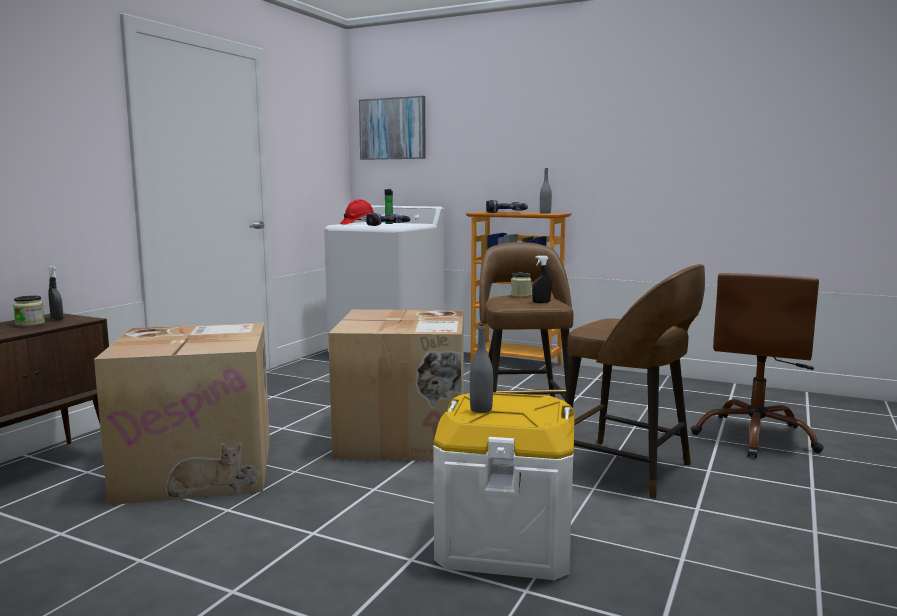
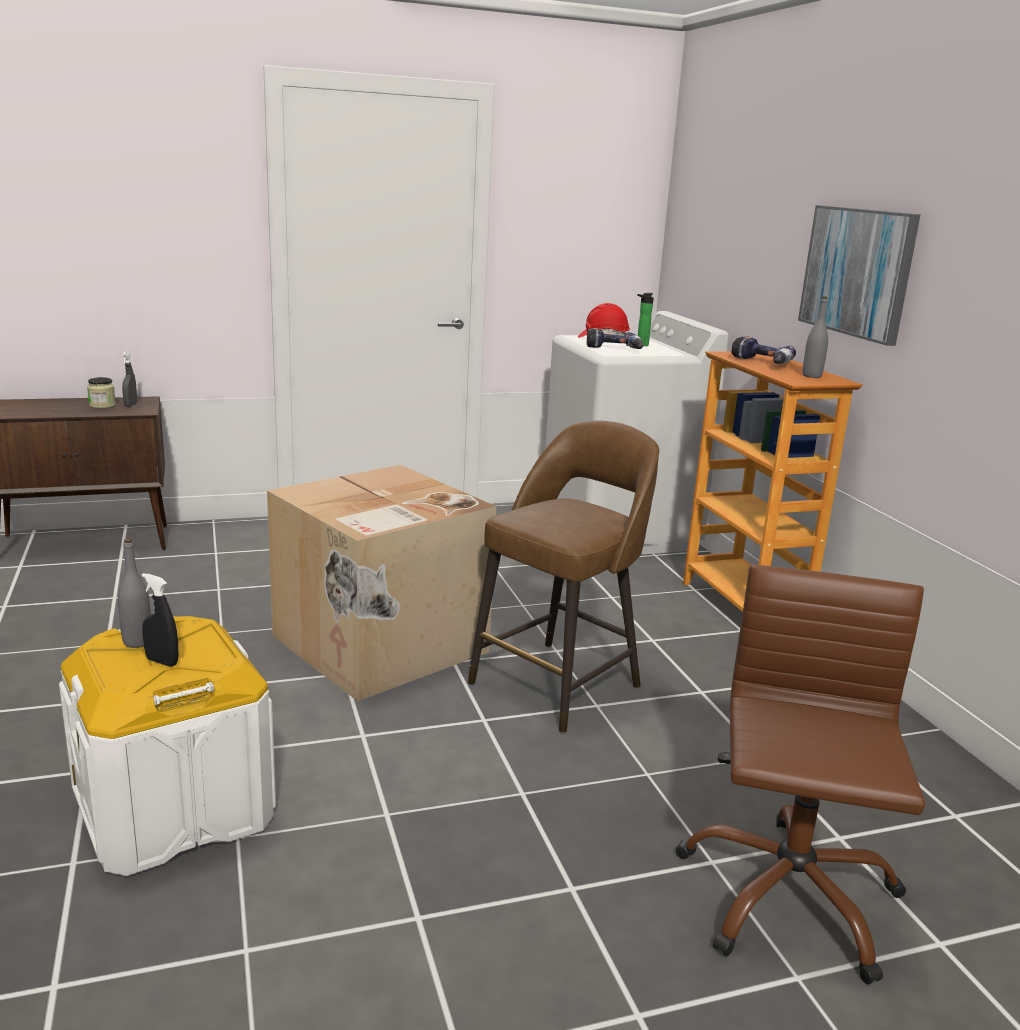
camera: 45 degrees right, 10 degrees up
cardboard box [94,323,270,505] -> none
picture [359,96,426,160] -> picture moved to [798,205,920,346]
jar [511,273,532,297] -> none
black spray bottle [532,255,552,303] -> black spray bottle moved to [142,573,178,666]
brown stool [565,264,705,499] -> none
brown office chair [691,273,824,458] -> brown office chair turned 120 degrees clockwise [676,565,925,985]

